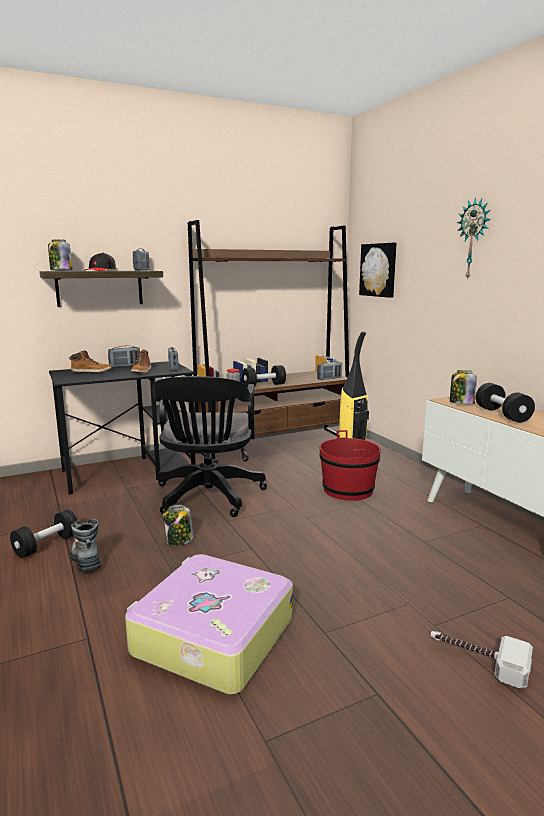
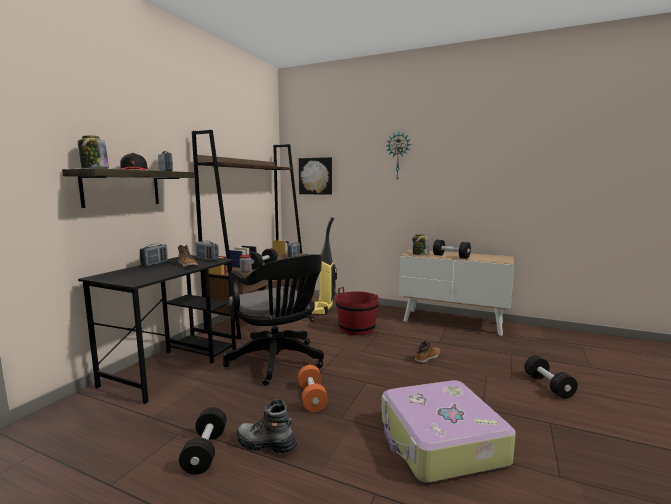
camera: 40 degrees left, 5 degrees down
boot [69,351,112,373] -> boot moved to [415,341,440,364]
jar [163,505,194,546] -> orange dumbbell [298,365,328,412]
hammer [431,631,533,688] -> black dumbbell [524,355,578,399]

